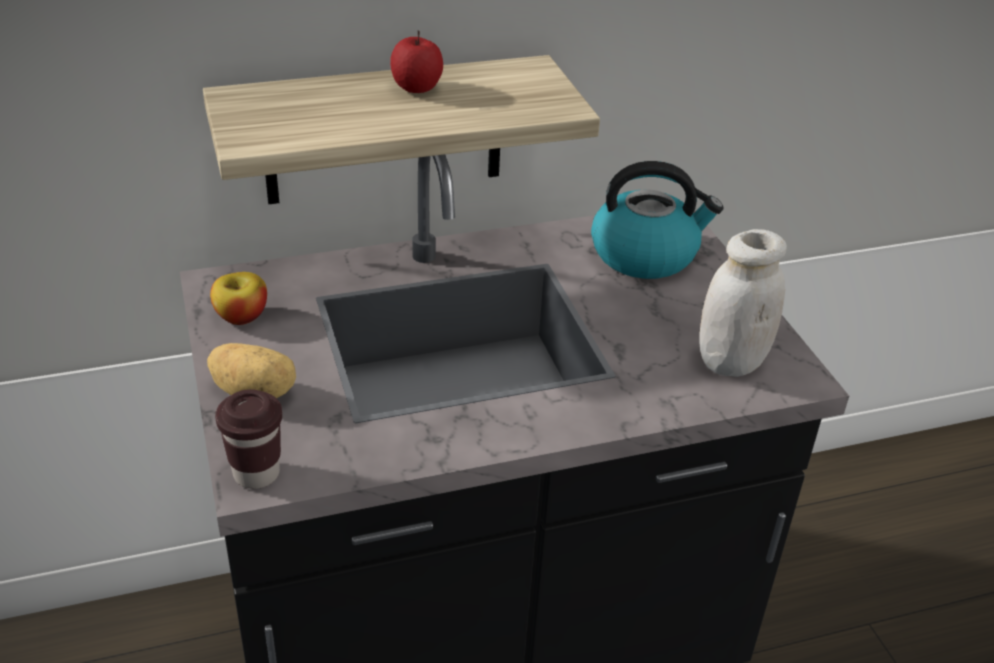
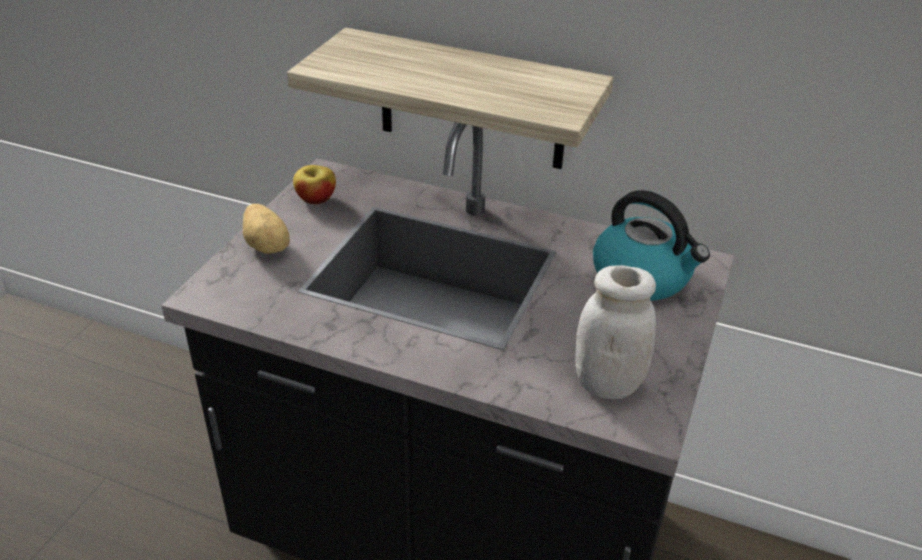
camera: 40 degrees right, 0 degrees up
brown cup [215,389,282,489] -> none
apple [390,31,443,93] -> none

